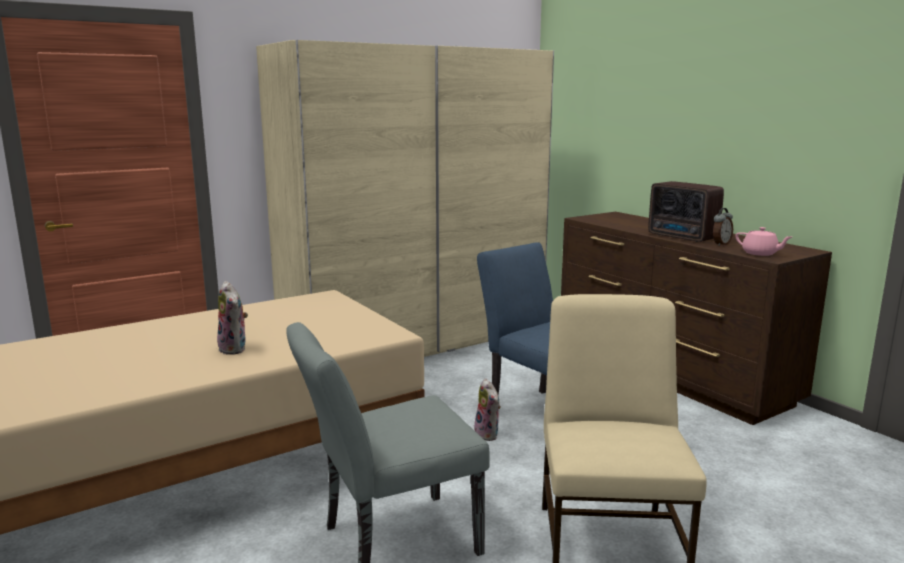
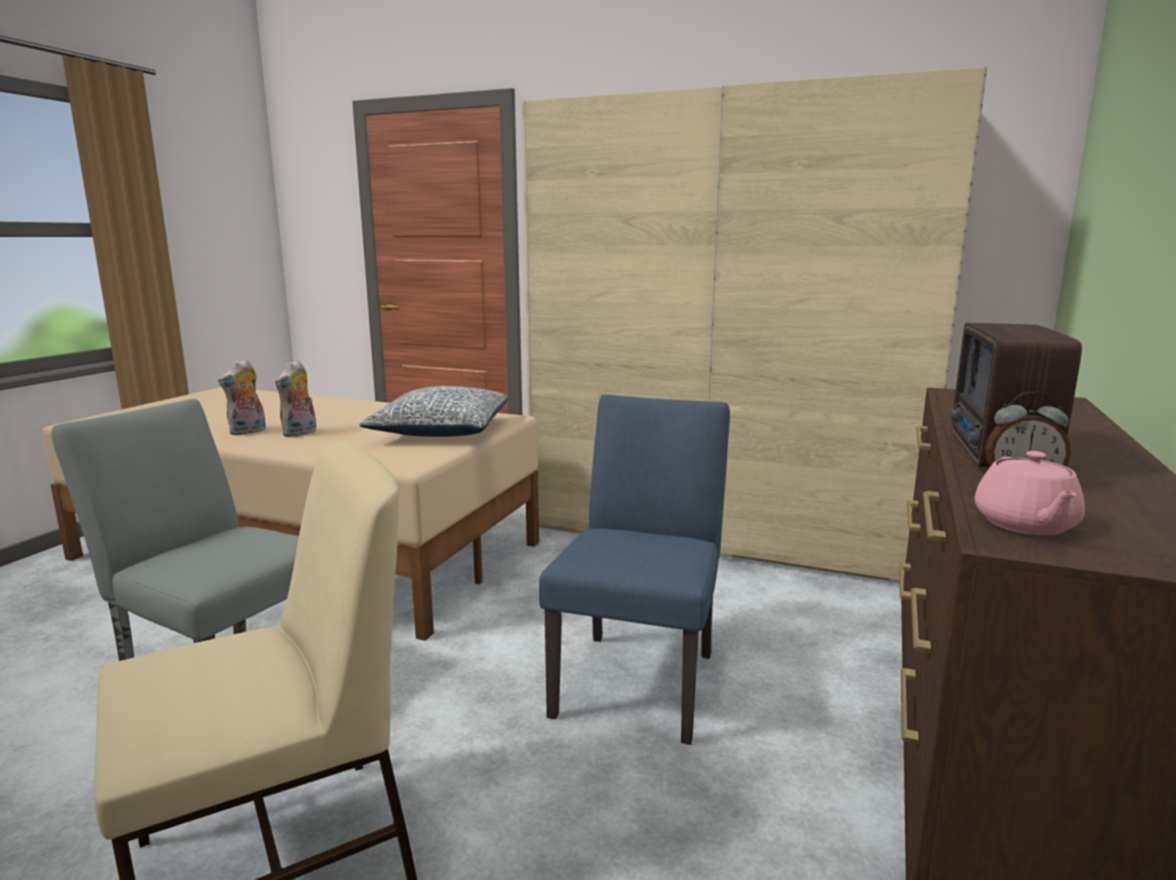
camera: 55 degrees right, 0 degrees up
plush toy [474,378,501,441] -> plush toy moved to [218,359,266,435]
none -> pillow [359,386,509,437]

